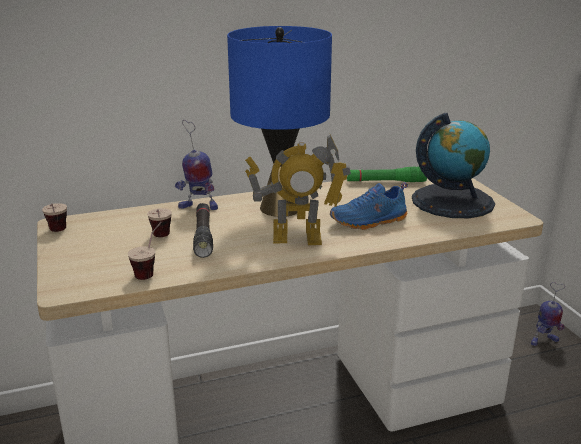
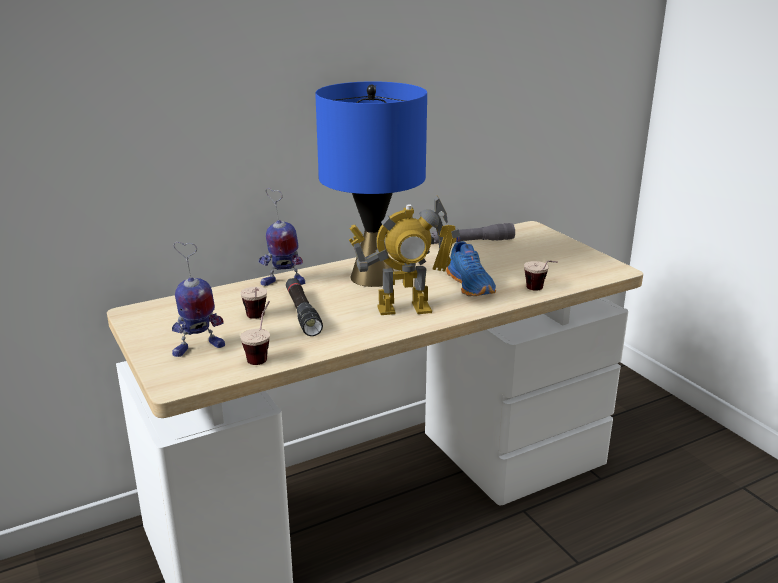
camera: 10 degrees left, 0 degrees up
cup [42,203,67,232] -> cup moved to [524,260,558,291]
blue shoe [330,182,408,230] -> blue shoe turned 75 degrees counterclockwise [446,237,496,296]
green flashlight [347,167,427,182] -> grey flashlight [431,223,515,244]
globe [412,113,495,218] -> none
toy robot [531,282,565,346] -> toy robot moved to [172,242,225,357]

